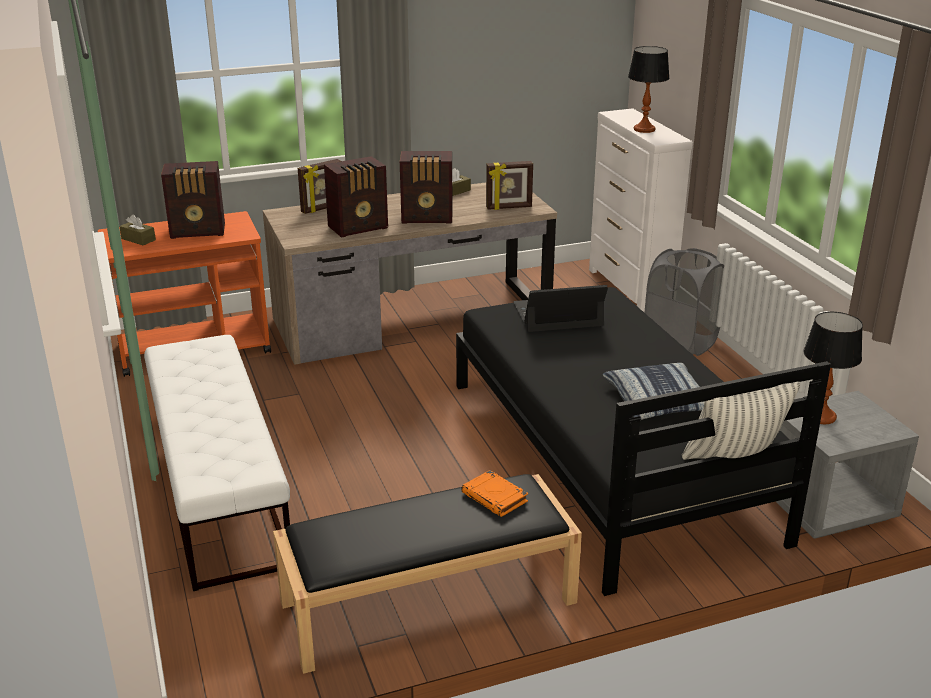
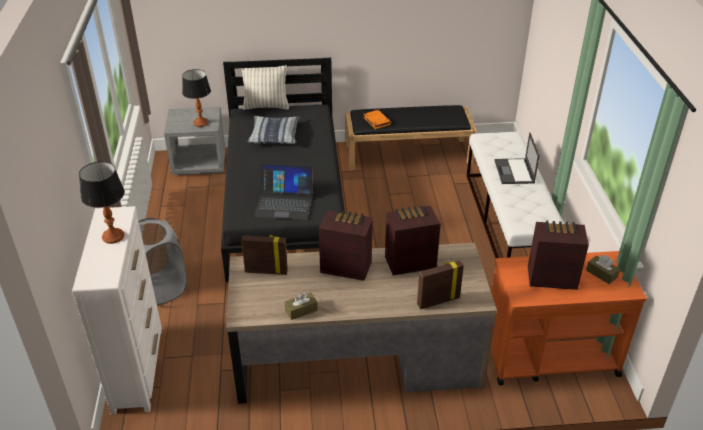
camera: 165 degrees left, 10 degrees up
none -> laptop [495,132,540,184]

